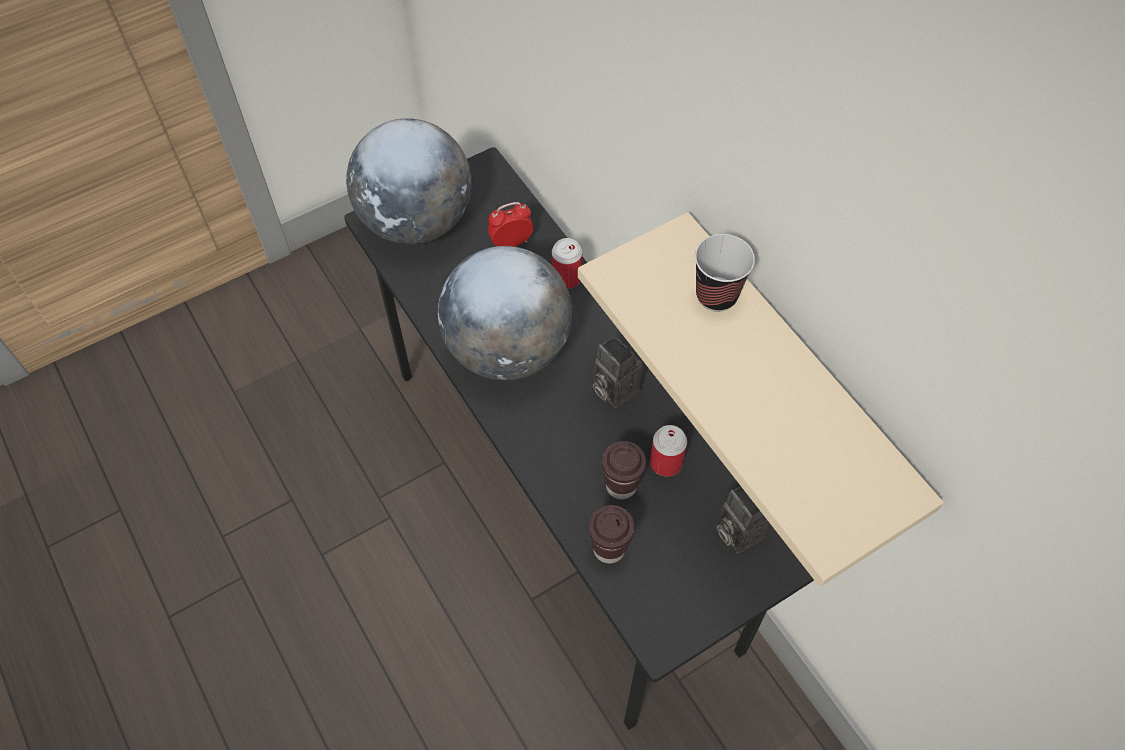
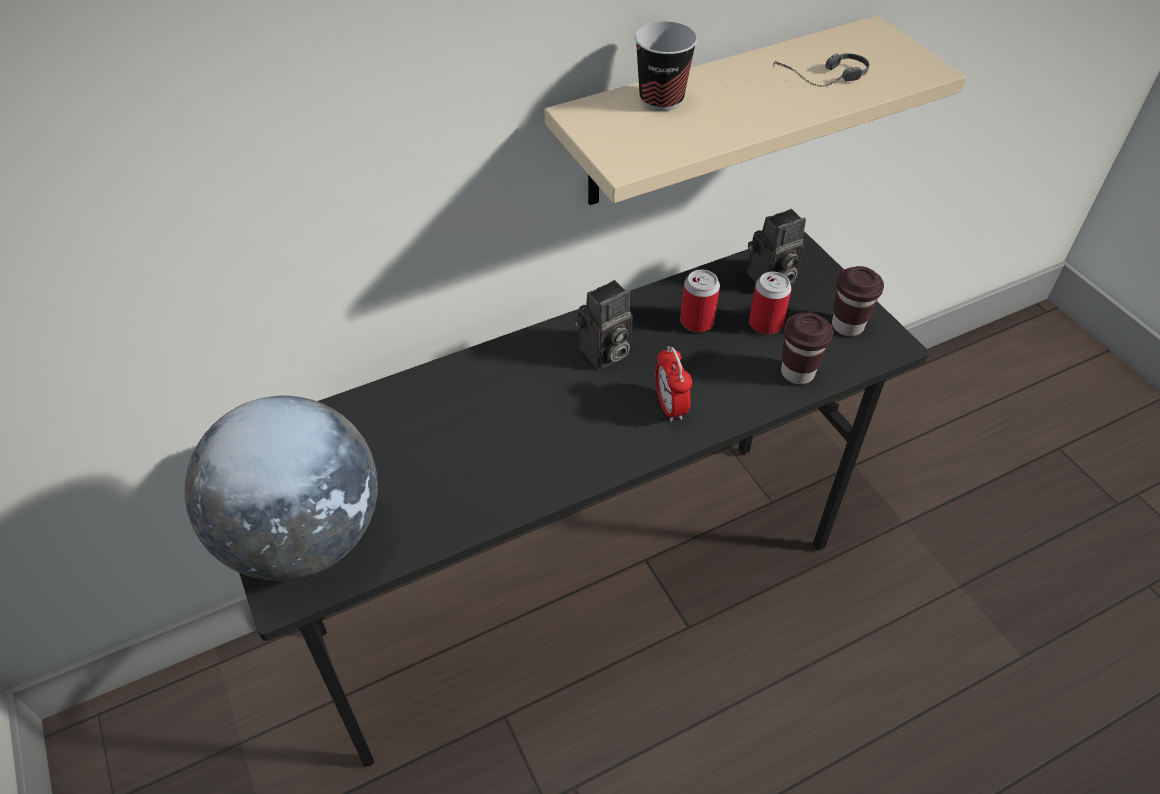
camera: 85 degrees left, 10 degrees down
globe [438,246,572,380] -> none
alarm clock [488,202,533,247] -> alarm clock moved to [655,346,692,422]
can [552,238,582,289] -> can moved to [749,272,792,334]
brown cup [602,441,646,499] -> brown cup moved to [832,266,884,336]
none -> headphones [773,53,870,87]

